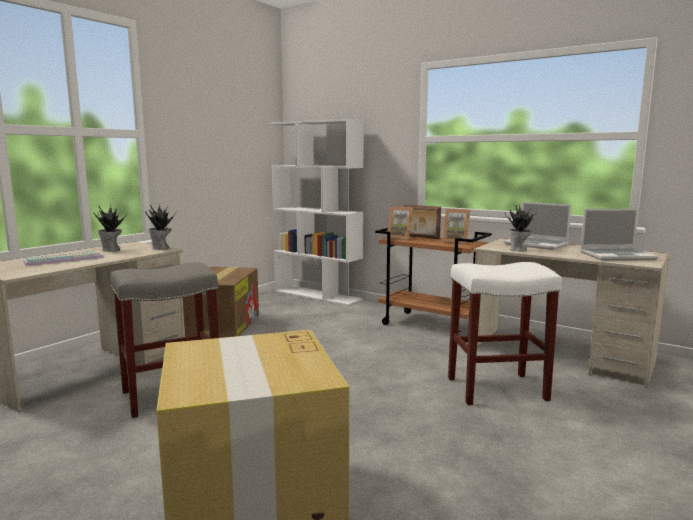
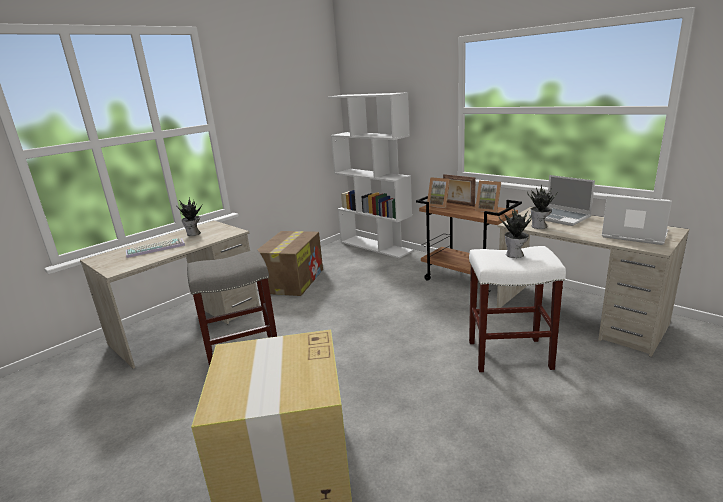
camera: 10 degrees right, 10 degrees up
potted plant [145,204,176,250] -> potted plant moved to [499,206,532,258]
laptop [580,209,659,261] -> laptop turned 150 degrees counterclockwise [602,196,672,245]

